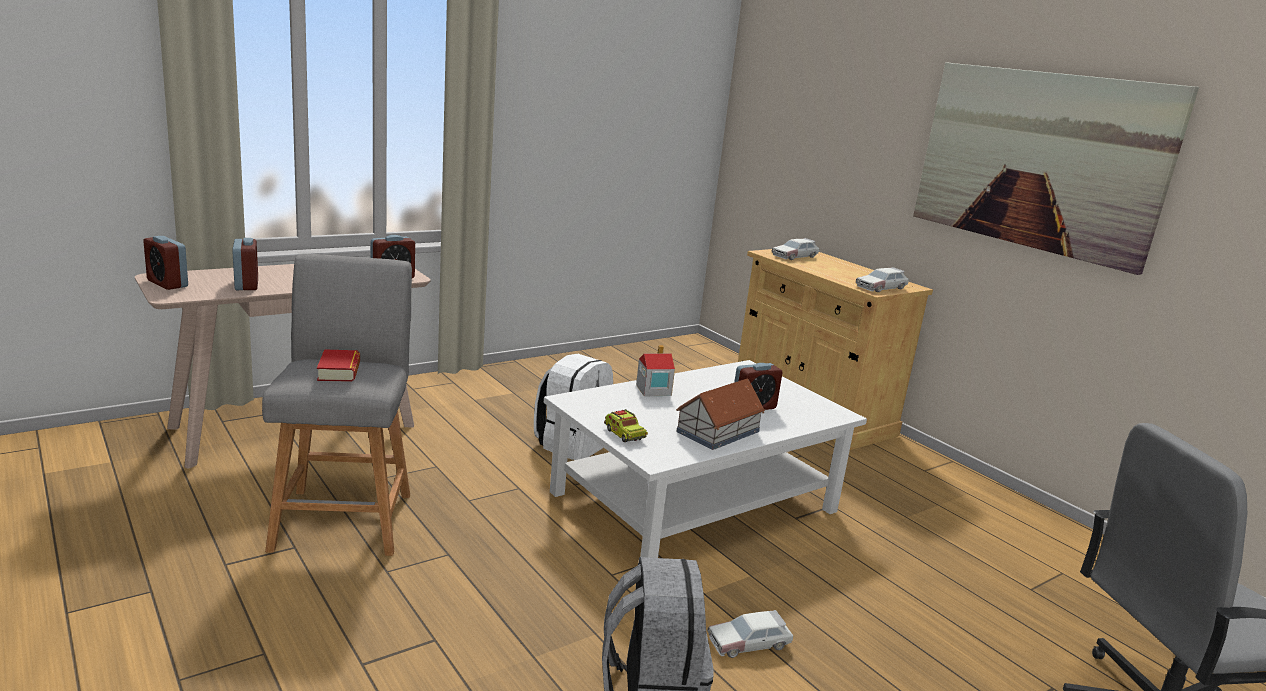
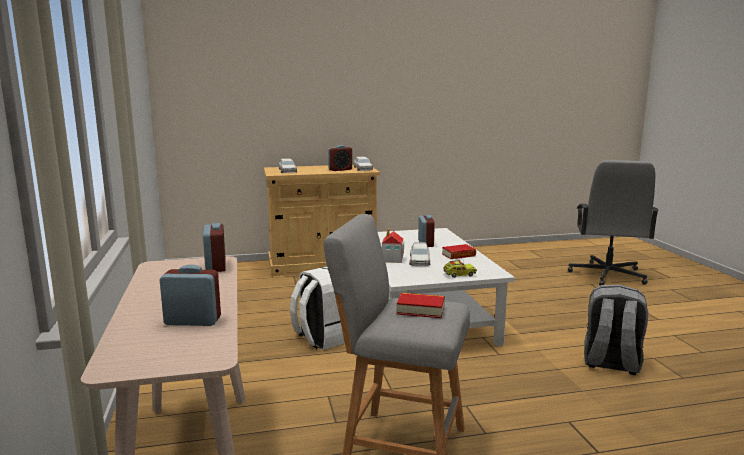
camera: 65 degrees left, 5 degrees down
alarm clock [143,236,188,290] -> alarm clock moved to [328,145,352,171]
toy house [676,378,765,450] -> book [442,244,476,259]
toy car [707,610,793,658] -> toy car moved to [409,242,430,266]
picture [913,62,1199,275] -> none

